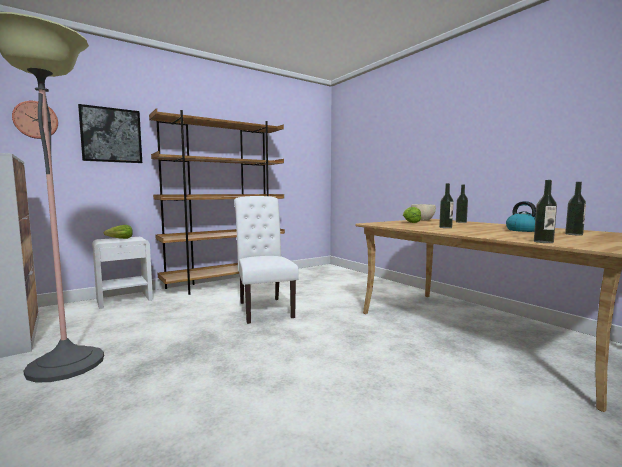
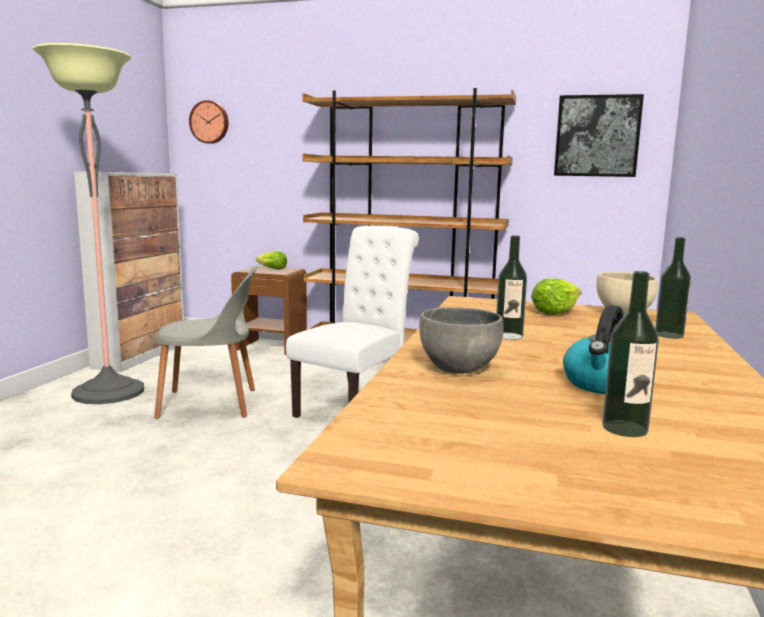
camera: 50 degrees right, 5 degrees up
picture [78,104,142,163] -> picture moved to [554,94,644,177]
white nightstand [92,237,153,309] -> brown nightstand [231,266,307,355]
bottle [534,180,557,243] -> none
none -> grey chair [154,264,259,419]
none -> grey bowl [419,307,504,374]

